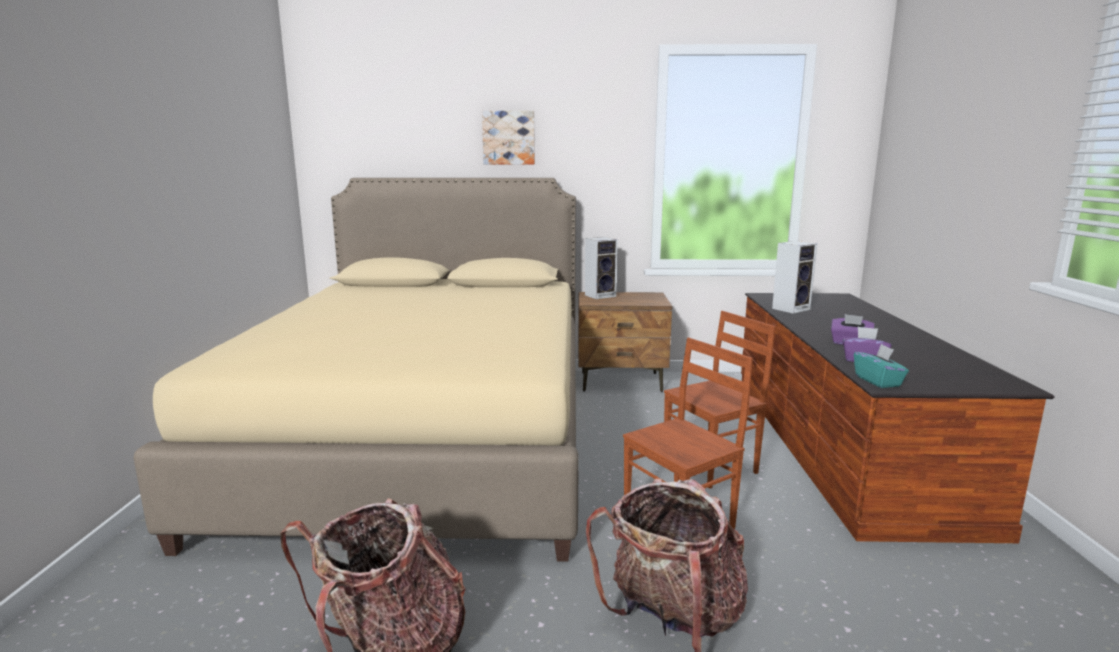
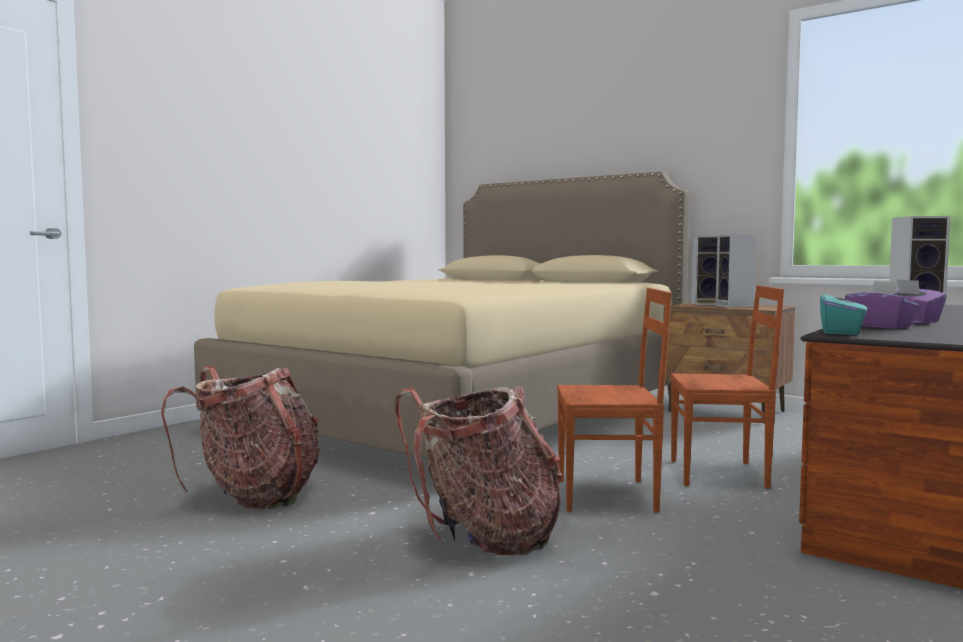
camera: 35 degrees right, 10 degrees down
picture [482,111,535,165] -> none
none -> speaker [716,235,756,308]

